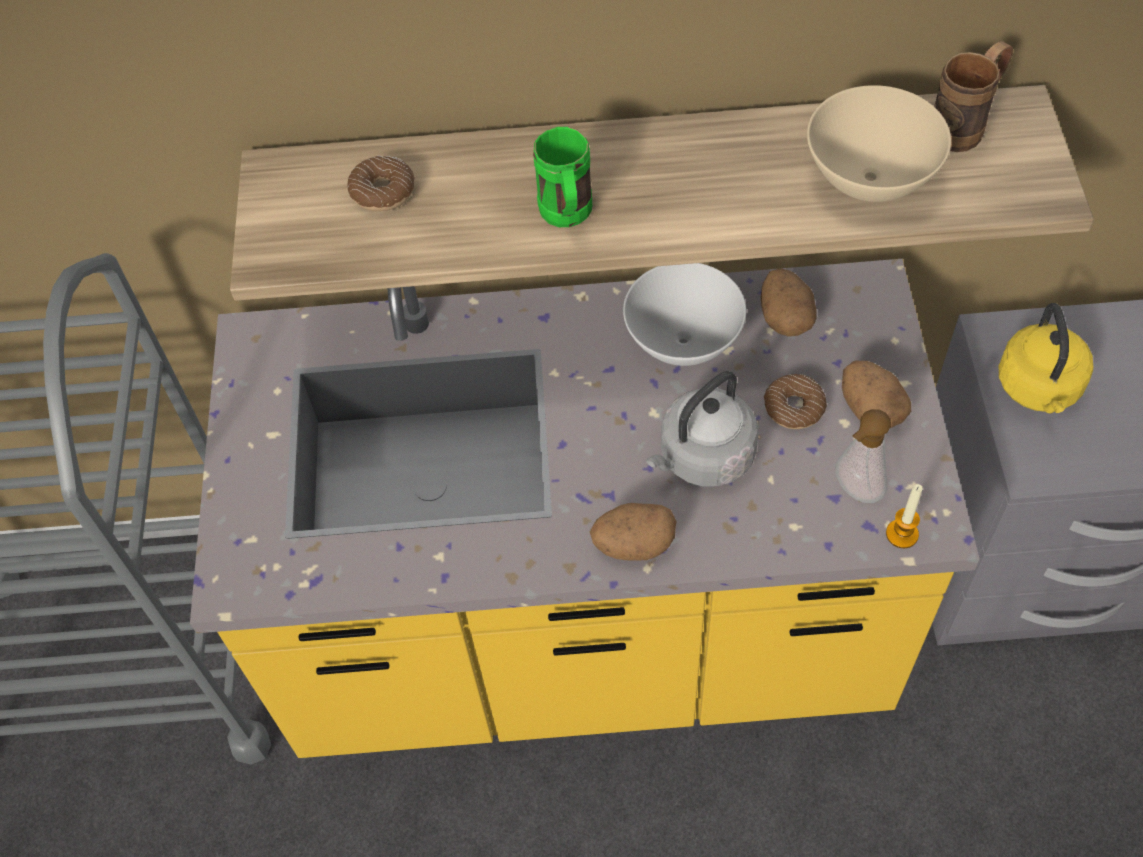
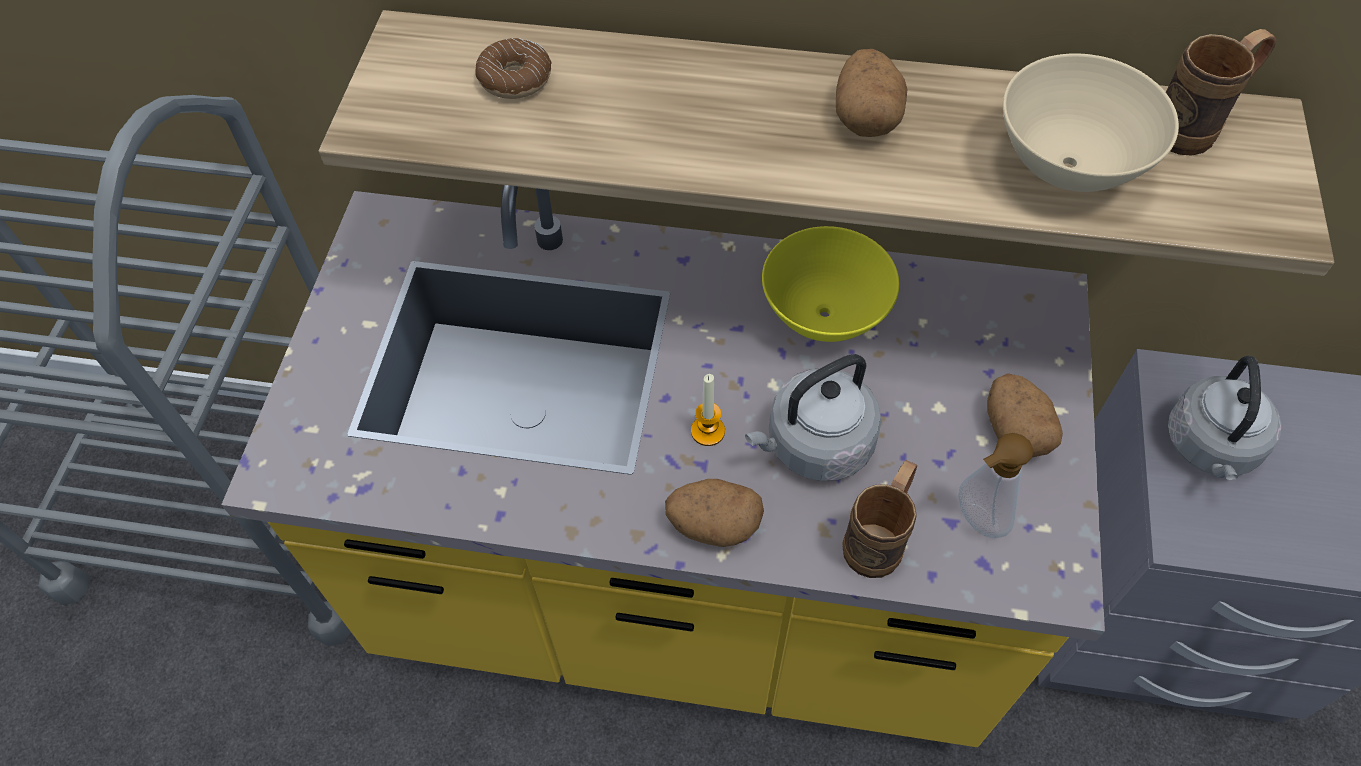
camera: 10 degrees right, 0 degrees up
green mug [533,127,592,227] -> none
white bowl [623,263,746,366] -> yellow bowl [762,226,899,342]
potato [761,268,817,337] -> potato moved to [836,49,907,137]
donut [764,374,827,429] -> none
candle [886,484,923,548] -> candle moved to [691,374,725,446]
yellow kettle [999,303,1093,413] -> grey kettle [1168,356,1282,480]
none -> brown mug [842,460,917,578]

